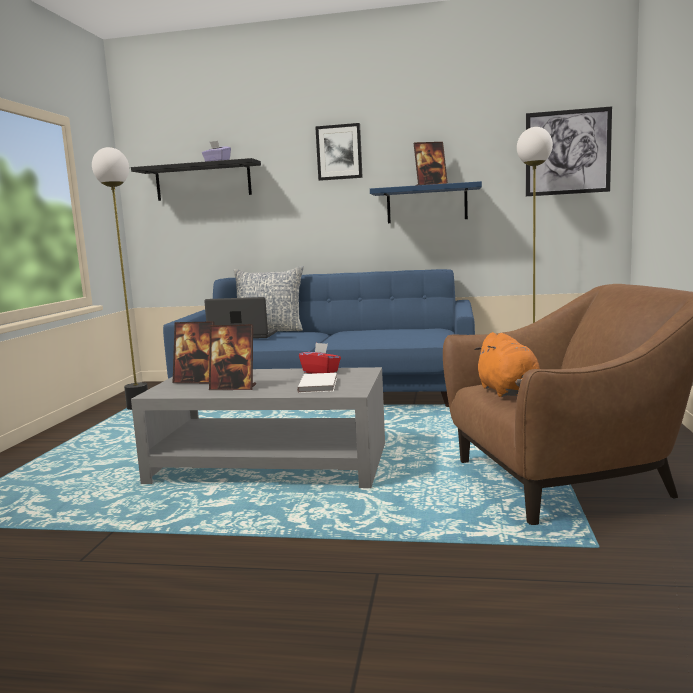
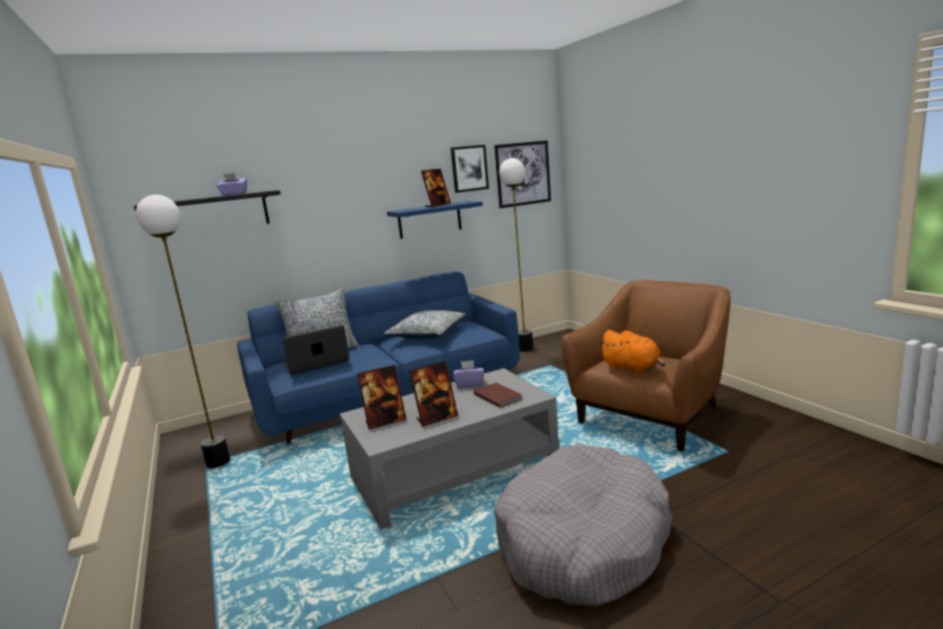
camera: 35 degrees left, 5 degrees up
white book [297,373,337,393] -> brown book [474,383,522,408]
red tissue box [299,343,341,374] -> purple tissue box [453,360,484,388]
picture [315,123,363,181] -> picture moved to [451,145,489,193]
none -> pillow [384,310,466,339]
none -> grey dog bed [494,444,672,606]

